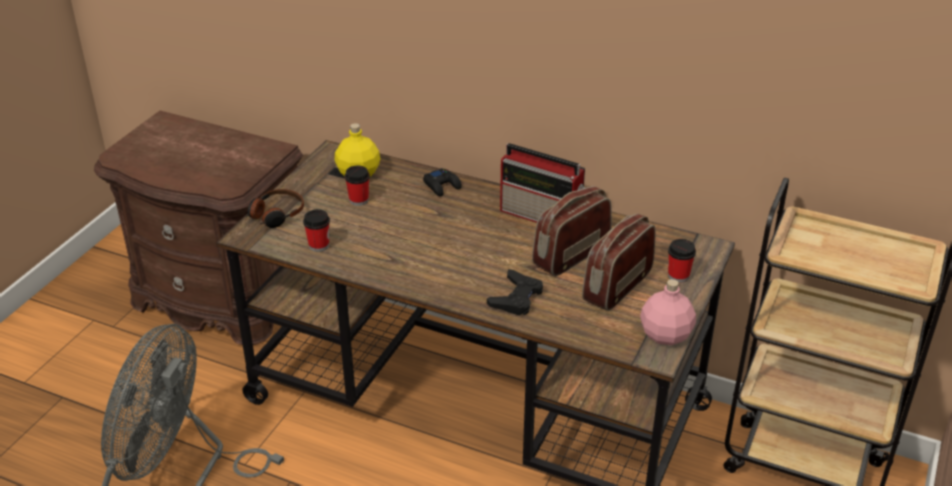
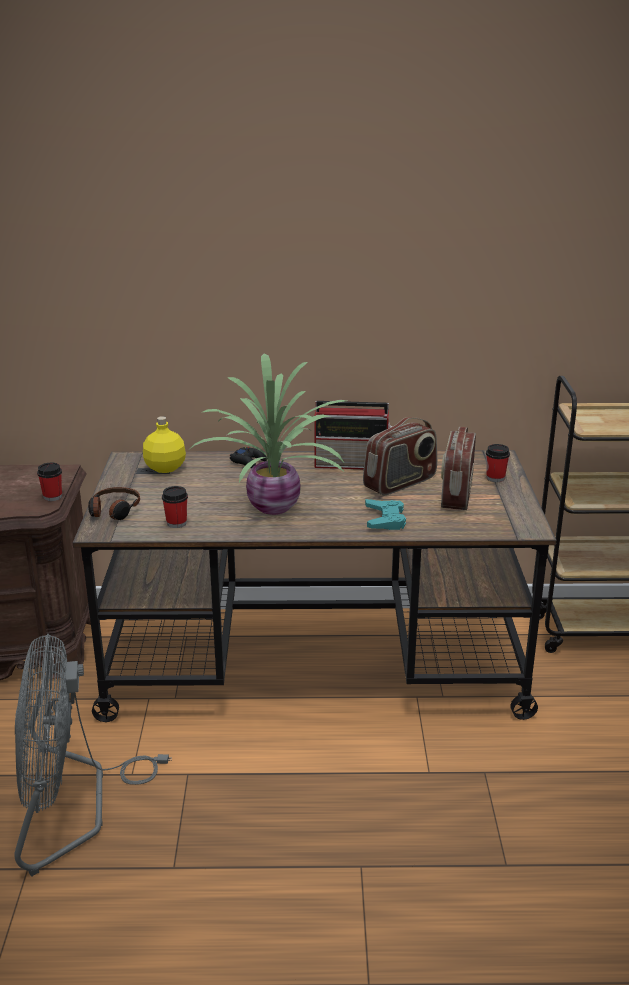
camera: 25 degrees left, 10 degrees down
cup [345,165,370,206] -> cup moved to [37,463,62,501]
black game controller [487,269,543,315] -> turquoise game controller [365,499,406,530]
radio [532,186,612,276] -> radio turned 150 degrees counterclockwise [363,417,437,495]
pink bottle [640,279,696,345] -> none
none -> potted plant [190,353,347,515]

